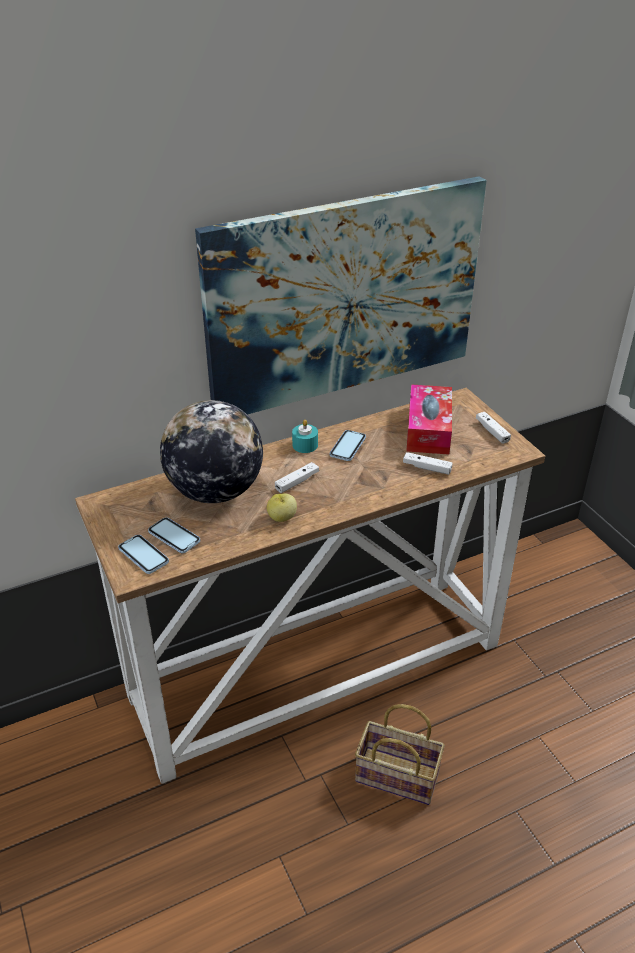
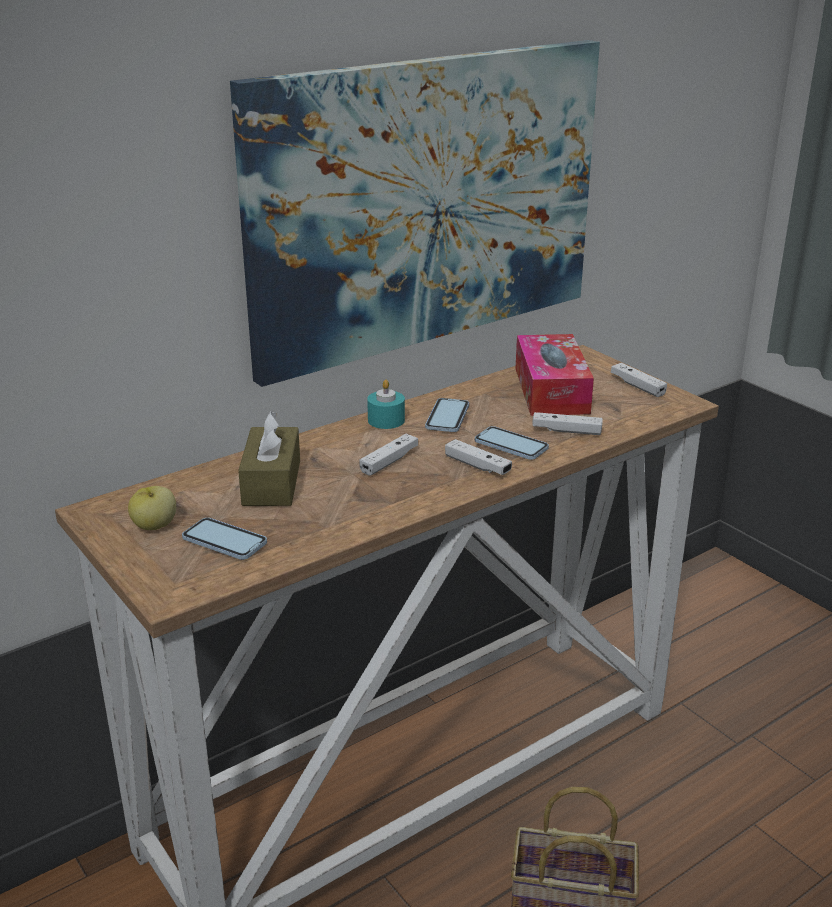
camera: 10 degrees left, 10 degrees down
phone [118,535,169,574] -> phone moved to [475,426,549,460]
globe [160,400,263,503] -> brown tissue box [238,411,300,506]
apple [267,493,297,522] -> apple moved to [128,486,176,530]
none -> white game controller [445,439,512,475]

